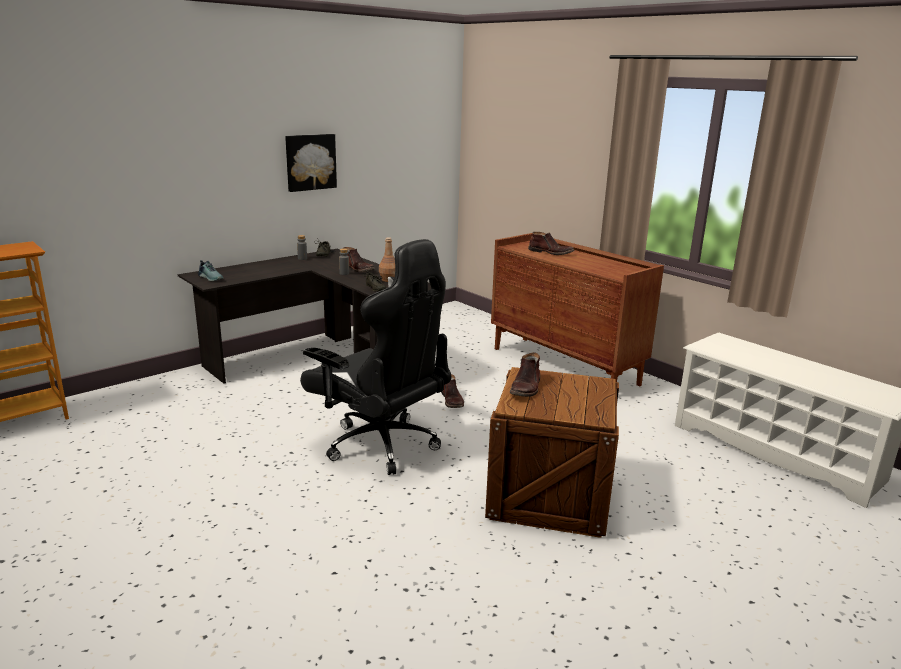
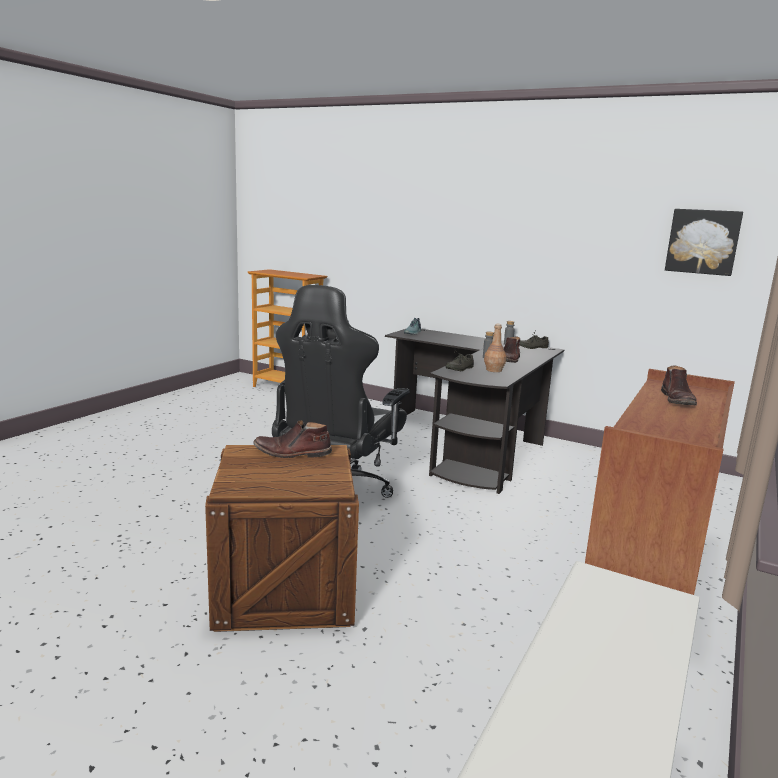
camera: 70 degrees right, 5 degrees down
picture [285,134,337,192] -> picture moved to [665,209,743,276]
brown boot [441,374,464,408] -> none

